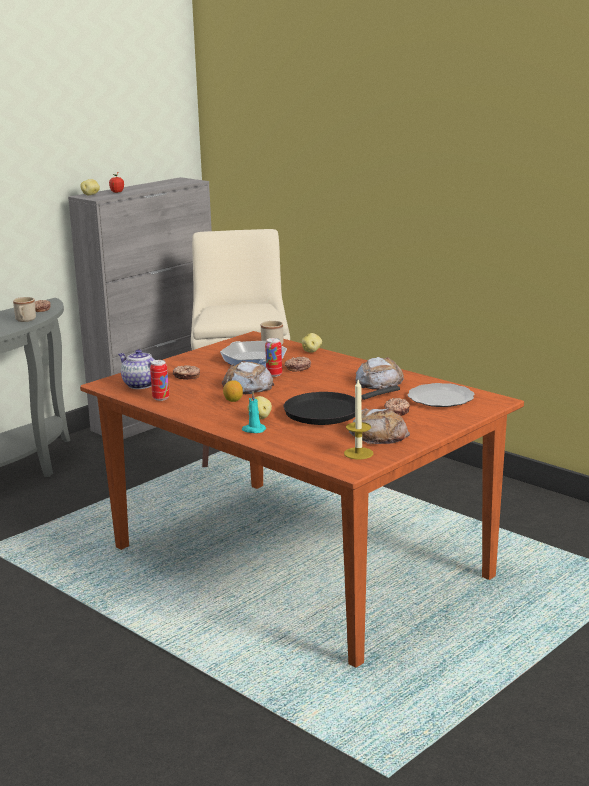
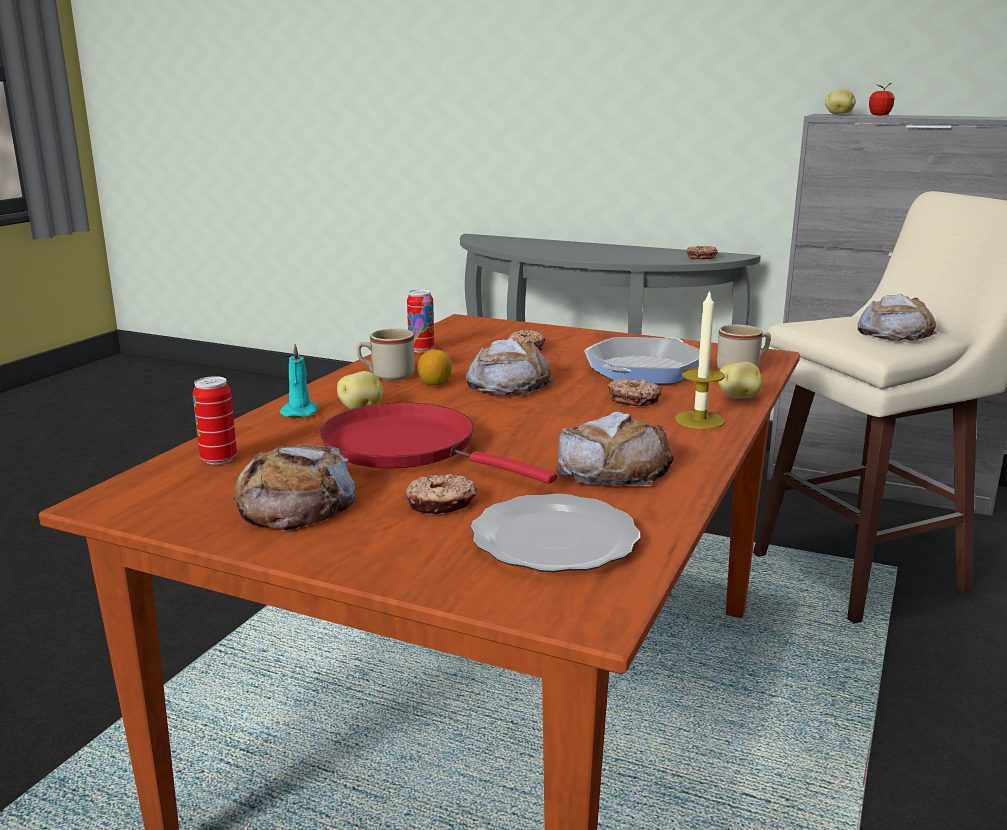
camera: 70 degrees right, 0 degrees up
beige mug [13,297,36,322] -> beige mug moved to [357,329,414,380]
teapot [118,349,155,389] -> none
can [265,338,282,377] -> can moved to [192,376,237,465]
black frying pan [284,386,400,425] -> red frying pan [320,403,557,484]
candle [344,380,373,459] -> candle moved to [675,290,725,429]
none -> bread [858,294,937,341]

